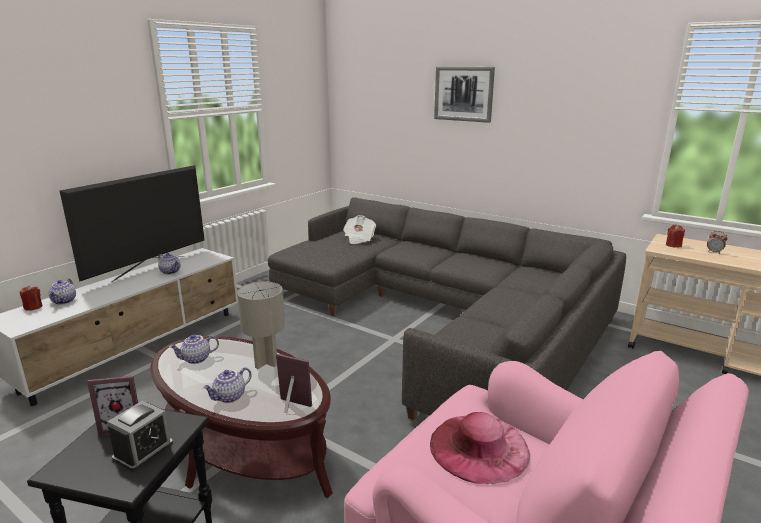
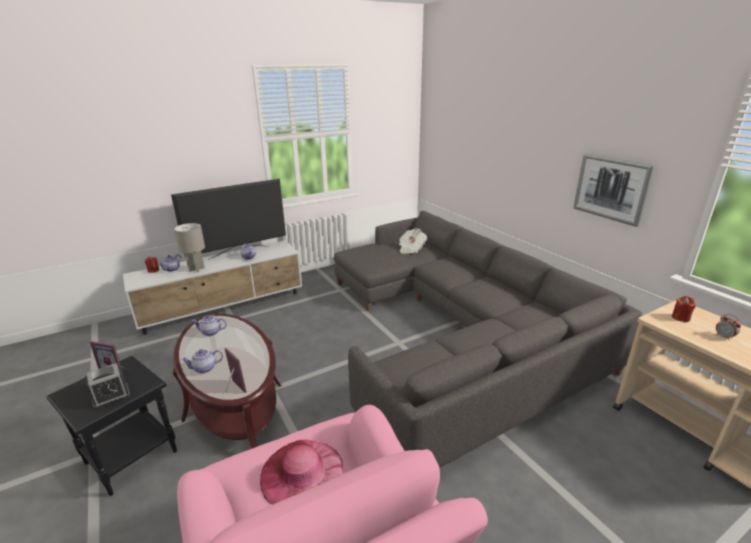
camera: 25 degrees right, 5 degrees up
grey table lamp [237,281,285,369] -> grey table lamp moved to [174,223,205,272]
picture [434,67,495,123] -> picture moved to [573,154,655,227]

